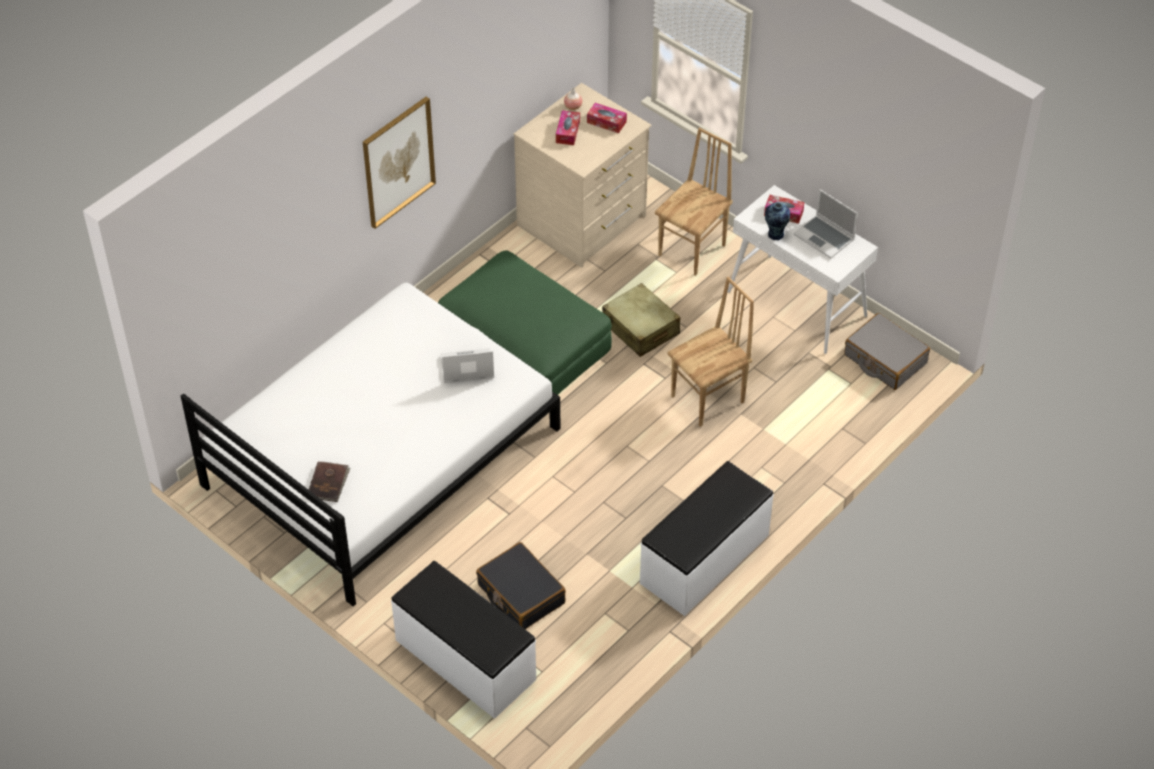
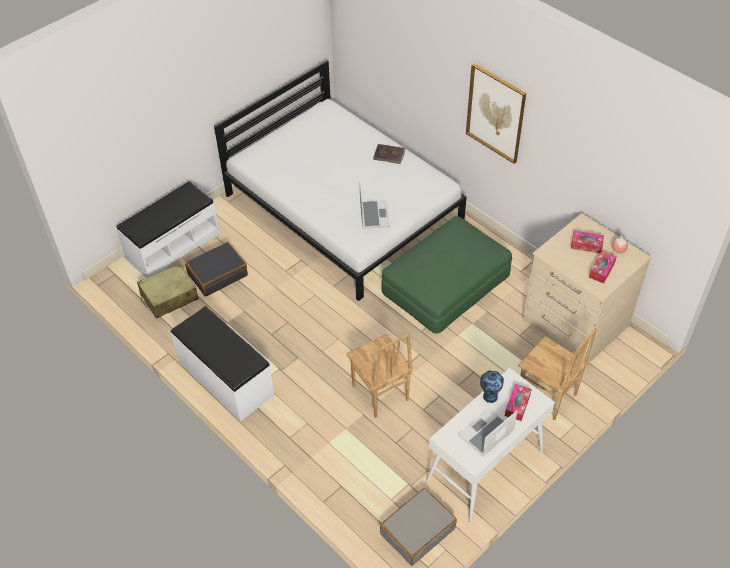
camera: 95 degrees right, 0 degrees up
brown book [308,462,350,502] -> brown book moved to [373,144,405,164]
beige suitcase [602,283,680,357] -> beige suitcase moved to [137,264,199,318]

